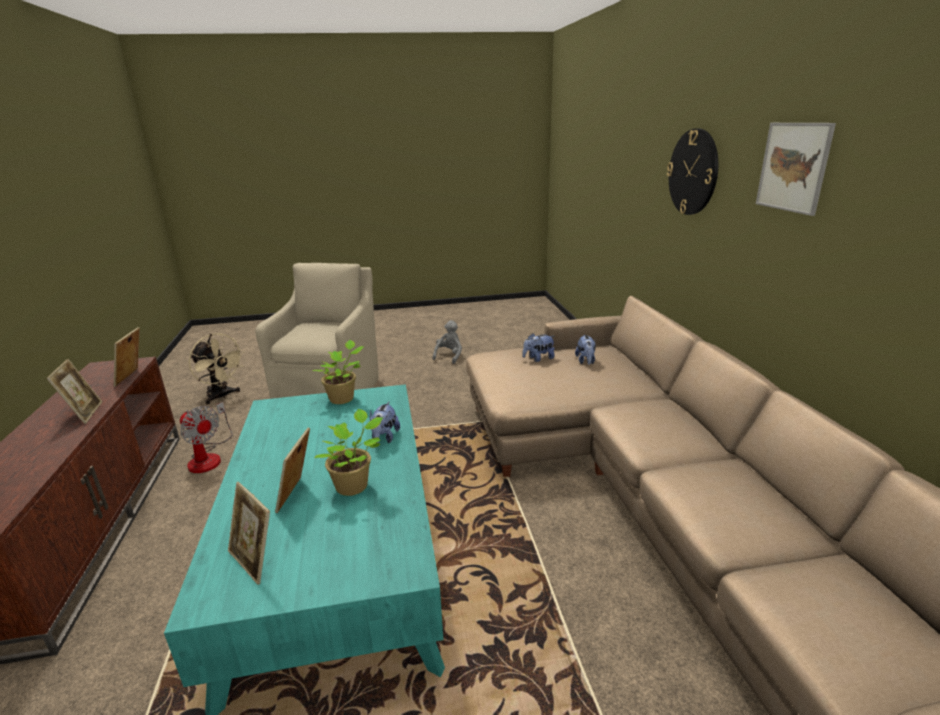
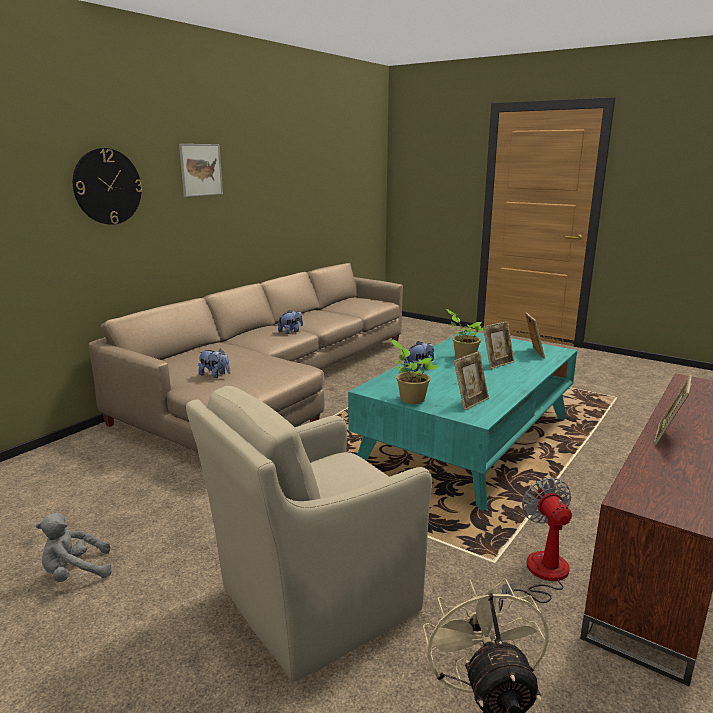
camera: 135 degrees left, 5 degrees down
picture frame [113,327,140,387] -> picture frame moved to [454,351,489,411]
plush toy [575,334,596,365] -> plush toy moved to [278,310,303,334]

